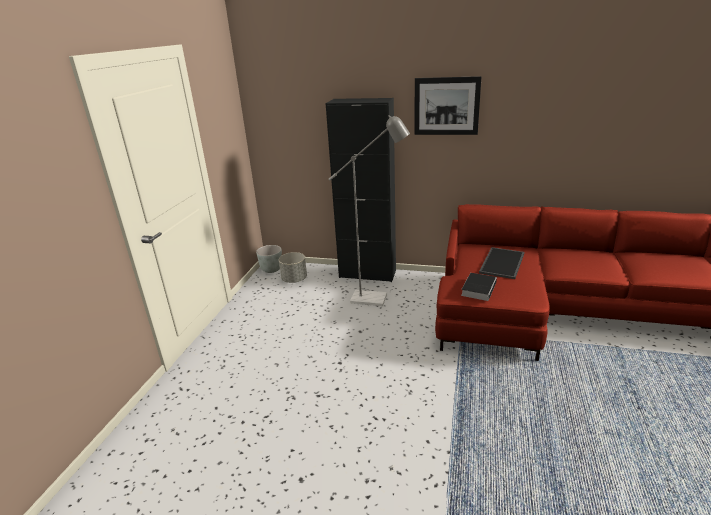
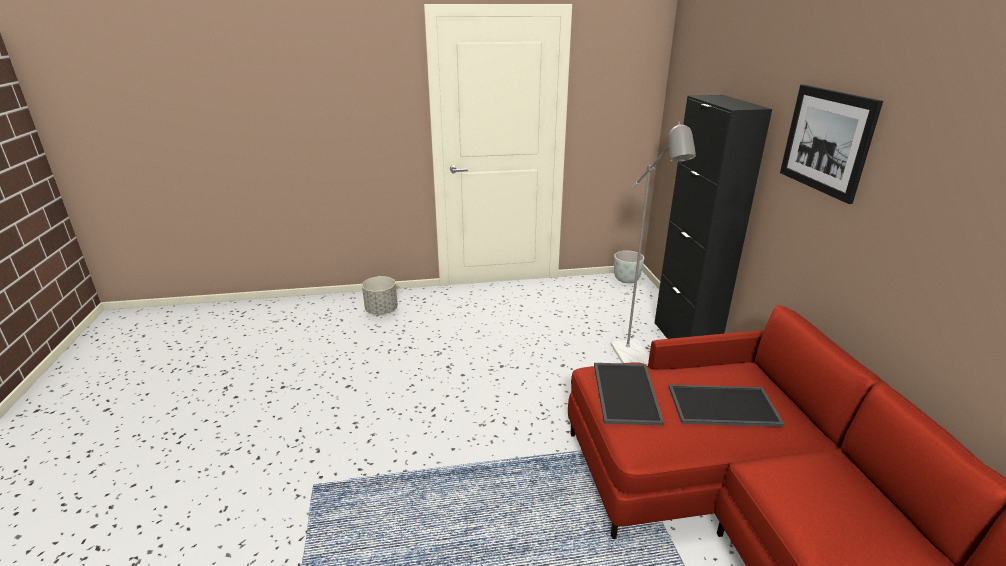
camera: 65 degrees right, 0 degrees up
grey planter [279,252,307,283] -> grey planter moved to [362,276,398,315]
book [461,273,497,301] -> tray [594,363,664,426]

